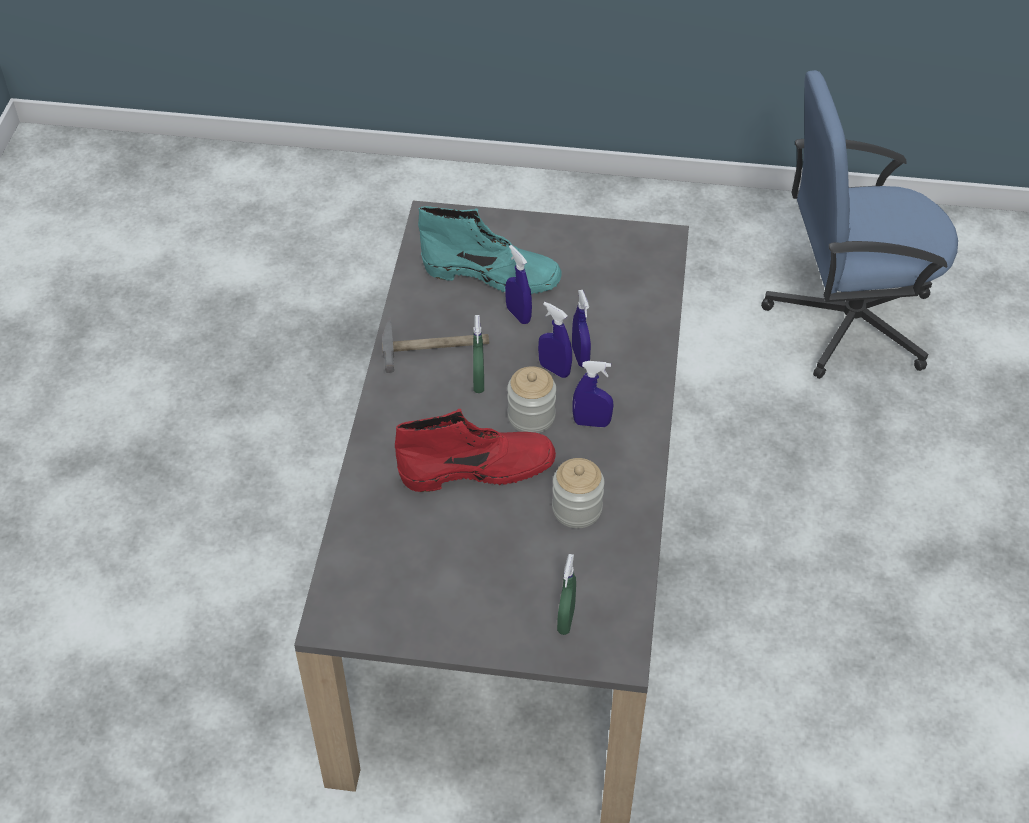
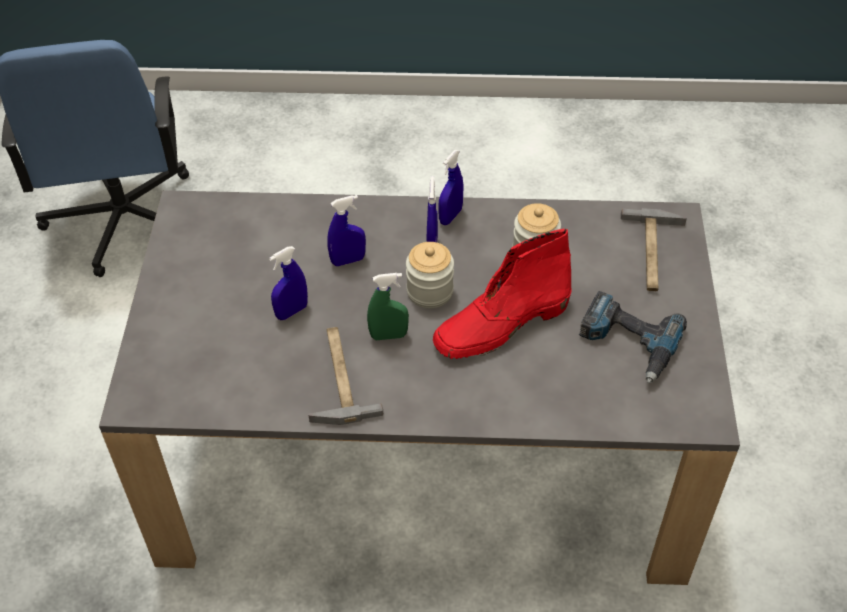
camera: 95 degrees left, 0 degrees up
red boot [395,409,556,492] -> red boot turned 105 degrees counterclockwise [433,229,571,359]
turquoise boot [418,206,562,294] -> none
blue spray bottle [538,302,572,378] -> blue spray bottle moved to [438,150,464,225]
green spray bottle [557,554,576,635] -> hammer [621,208,687,291]
none -> power drill [579,291,687,383]

